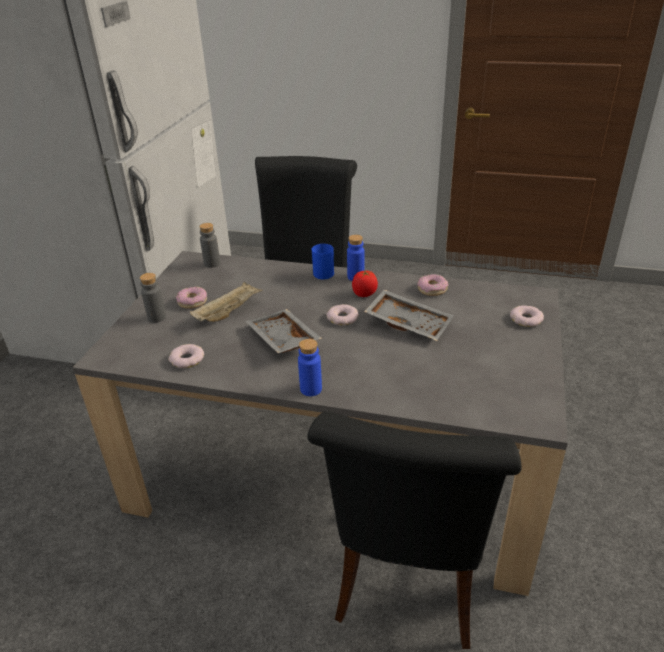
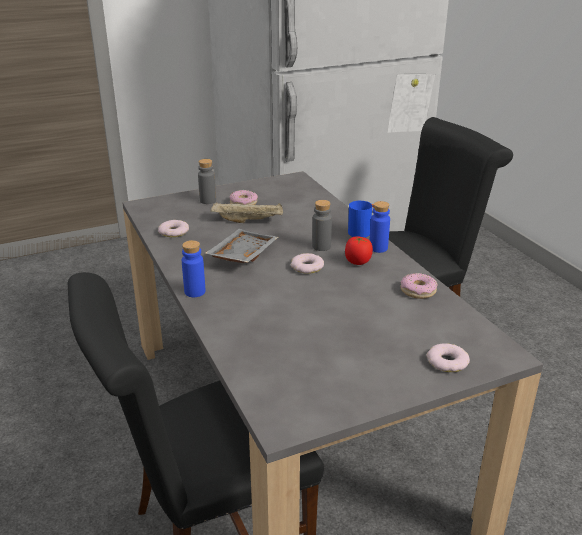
camera: 50 degrees right, 5 degrees down
grey bottle [199,223,220,268] -> grey bottle moved to [312,200,332,251]
grey tray [364,289,454,341] -> none

